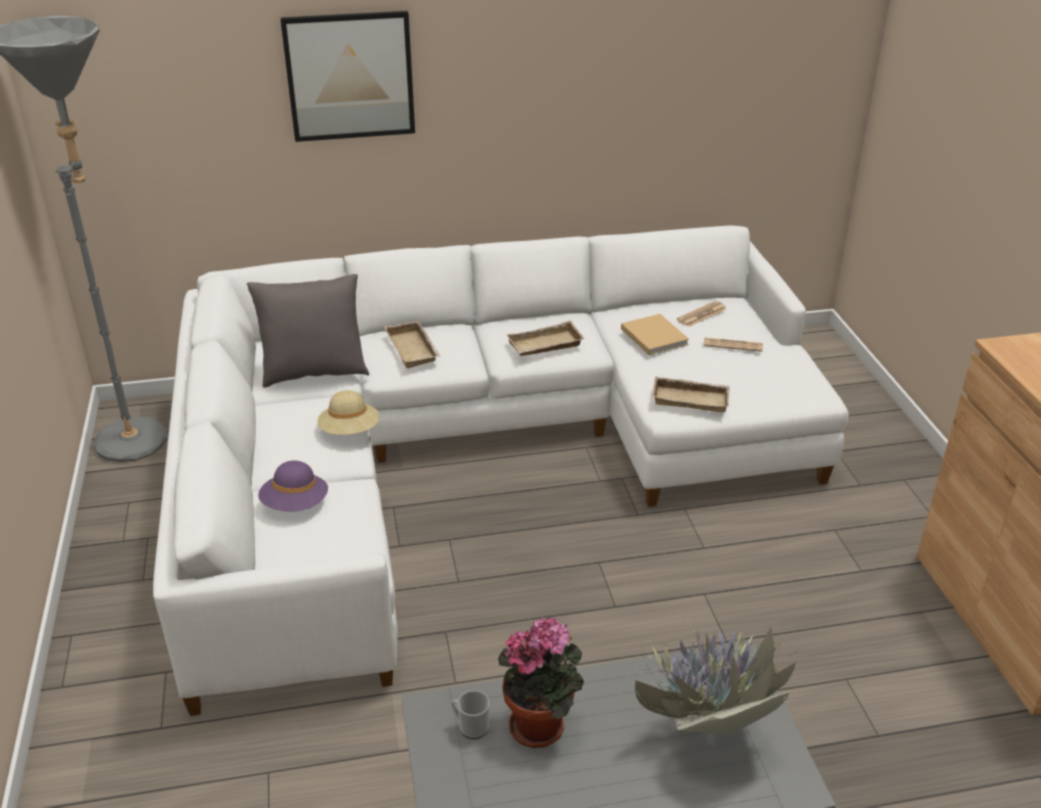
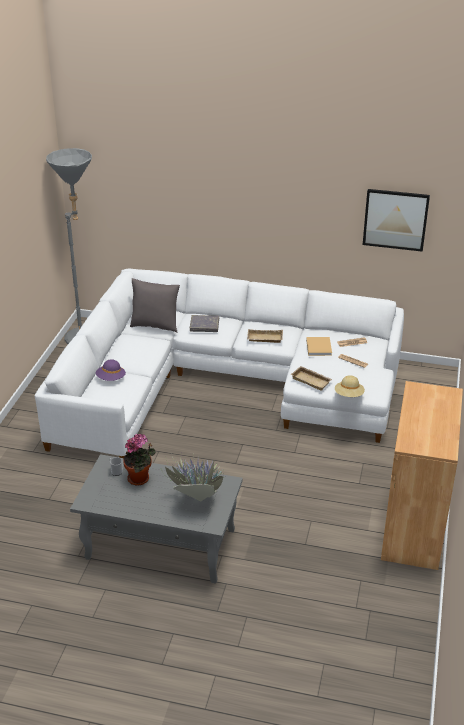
camera: 25 degrees right, 0 degrees up
picture [280,11,415,142] -> picture moved to [363,189,430,252]
beige hat [317,390,379,435] -> beige hat moved to [335,375,365,397]
beige tray [384,321,440,369] -> grey book [190,315,219,332]

